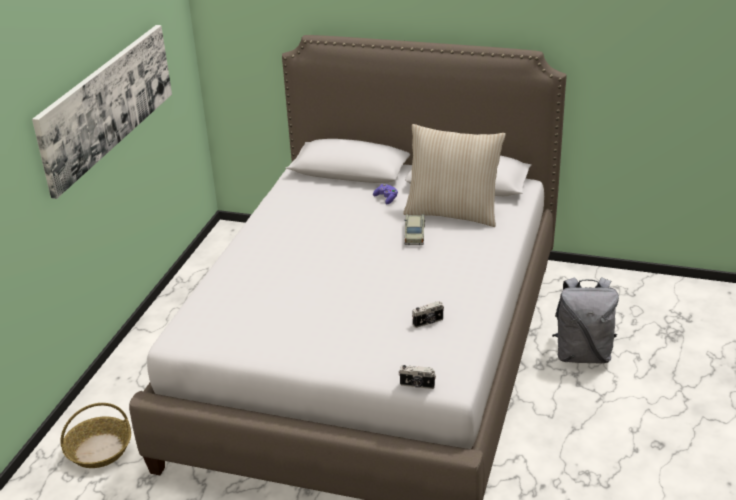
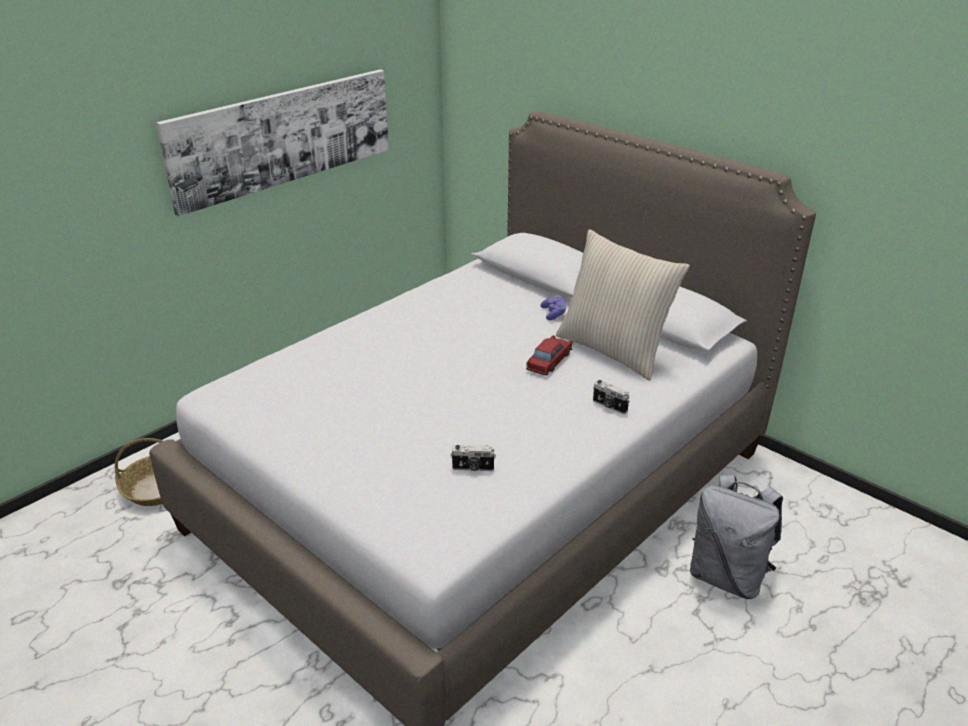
camera: 25 degrees right, 0 degrees up
camera [399,365,436,389] -> camera moved to [593,380,630,414]
beige toy car [404,214,425,245] -> red toy car [526,335,573,375]

